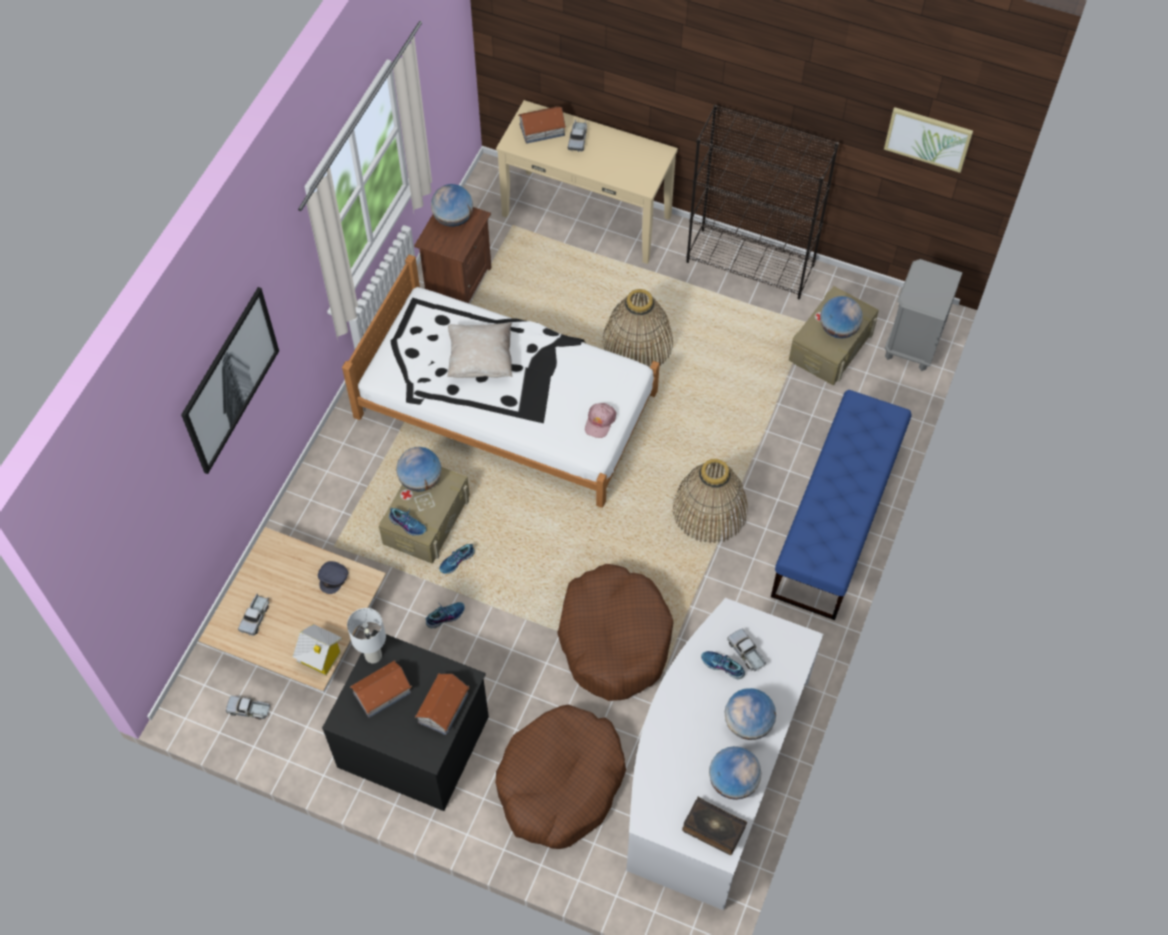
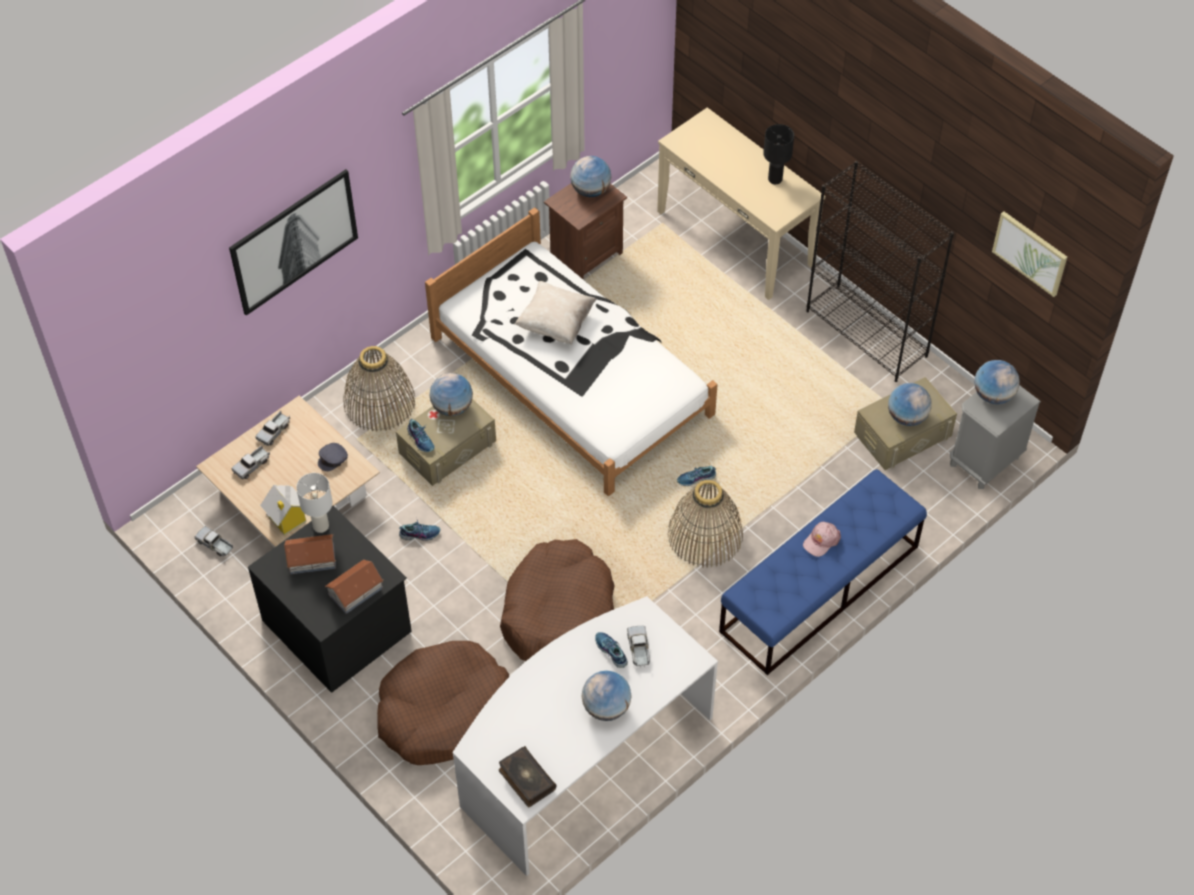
camera: 25 degrees right, 5 degrees down
shoe [439,544,475,574] -> shoe moved to [677,466,716,486]
toy house [518,106,566,144] -> none
toy truck [568,119,587,152] -> toy truck moved to [255,411,290,446]
pink cap [585,403,616,438] -> pink cap moved to [803,521,841,557]
basket [602,289,673,367] -> basket moved to [343,346,415,431]
globe [709,746,761,800] -> globe moved to [974,360,1020,404]
none -> black table lamp [763,124,794,184]

